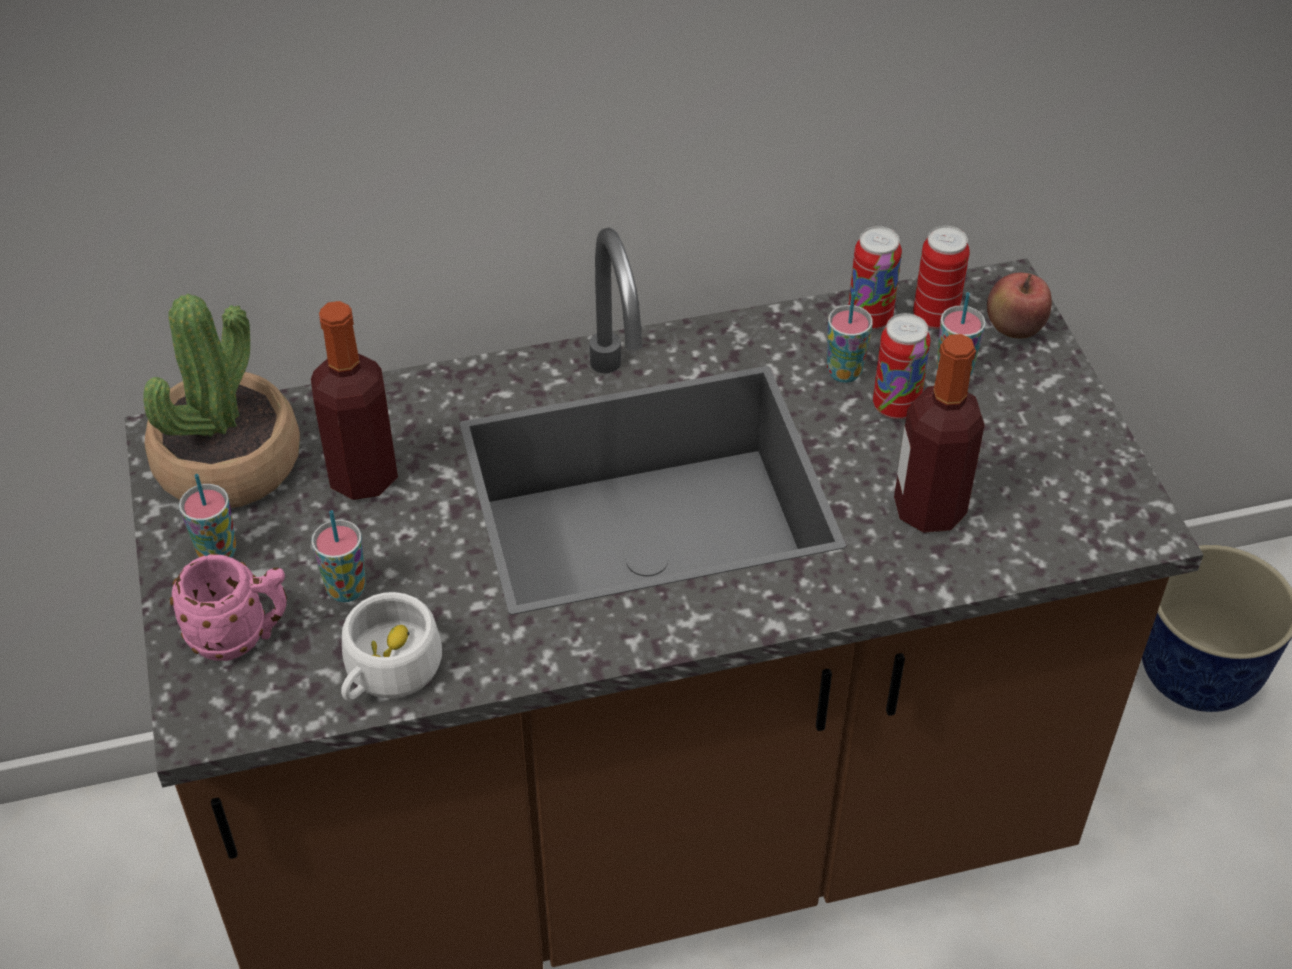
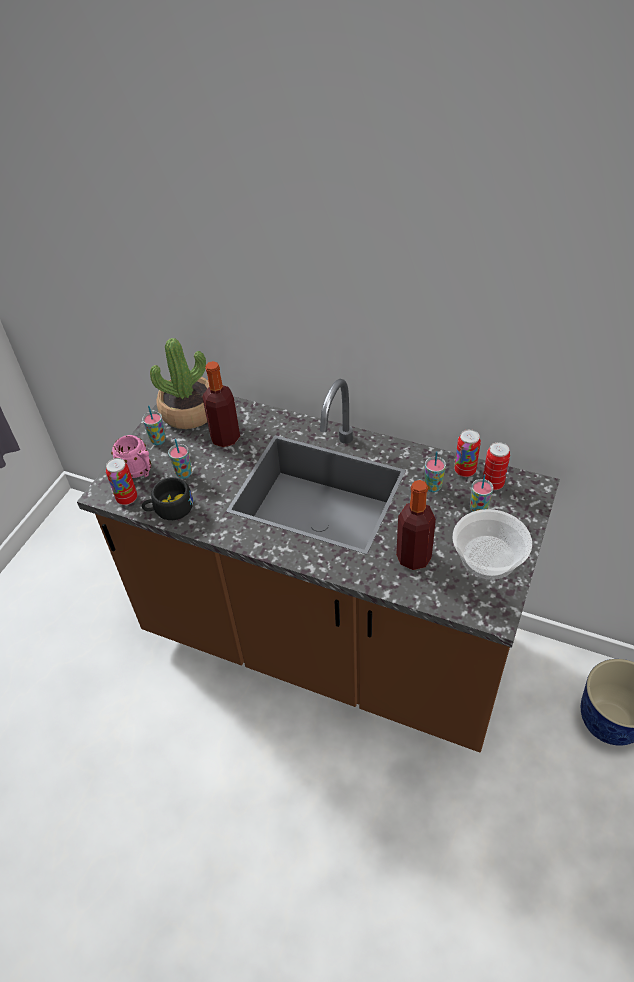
camera: 40 degrees right, 0 degrees up
white cup [341,592,442,701] -> black cup [142,477,193,520]
can [873,313,931,419] -> can moved to [106,458,137,505]
apple [987,272,1052,338] -> none
none -> bowl [453,509,532,580]

